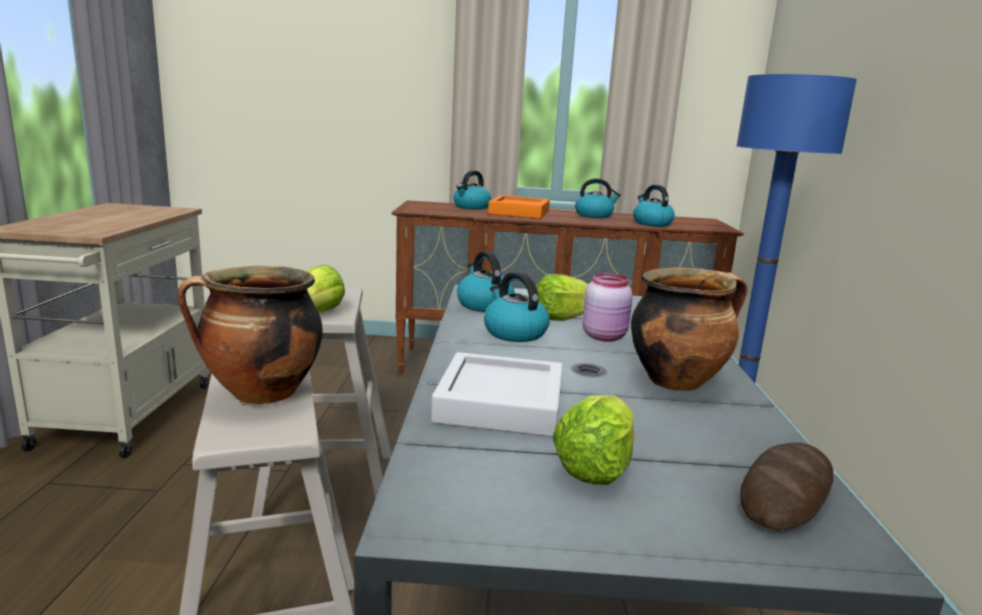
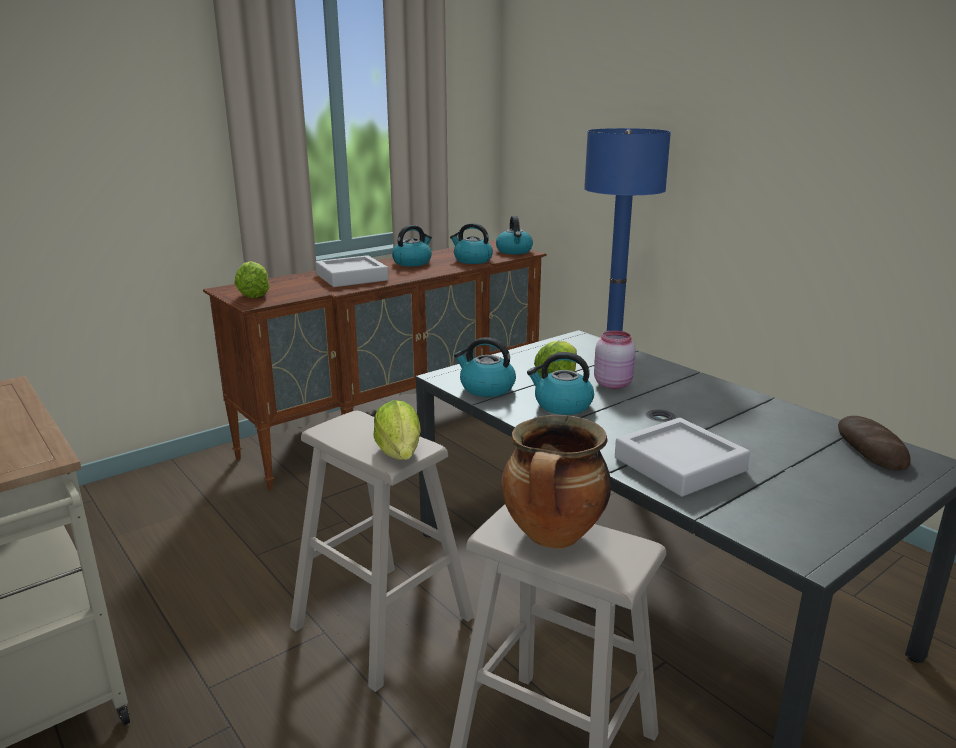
camera: 40 degrees left, 5 degrees up
kettle [453,170,491,209] -> kettle moved to [496,216,533,254]
orange tray [488,195,550,219] -> grey tray [315,255,388,287]
lettuce [552,395,634,485] -> lettuce moved to [235,261,270,298]
cooking pot [631,268,747,391] -> none

